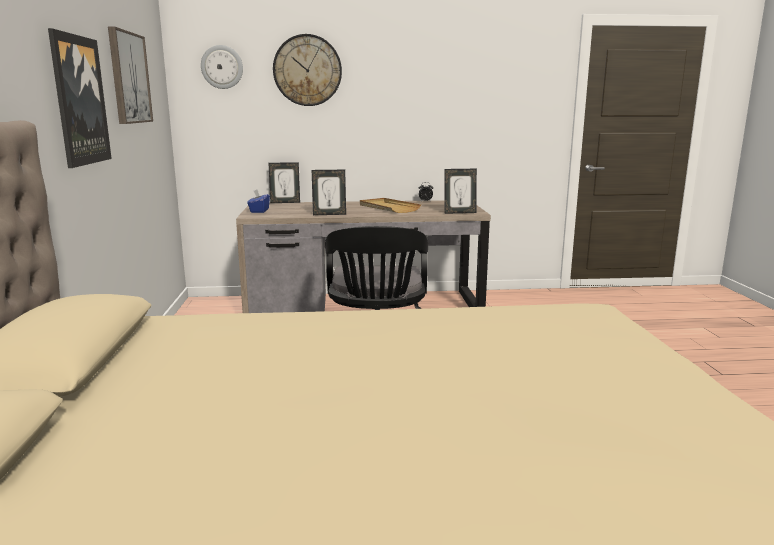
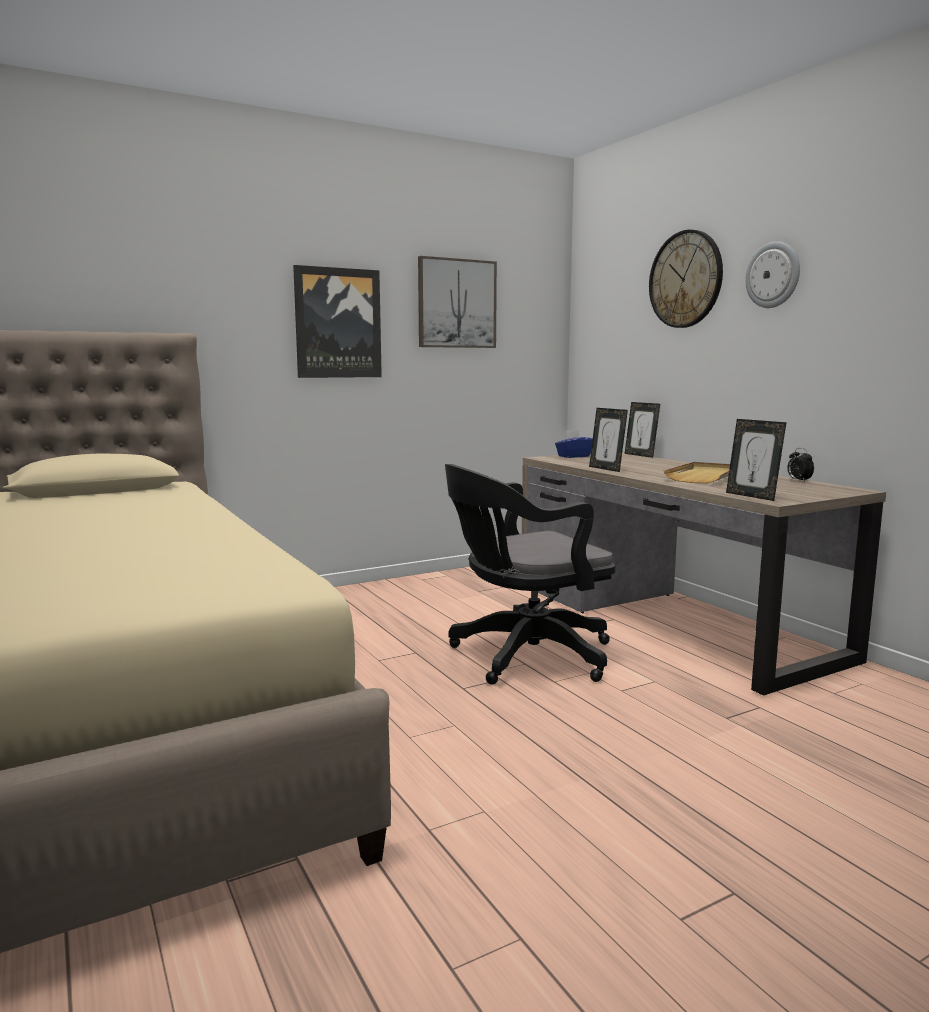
camera: 65 degrees right, 5 degrees down
wall clock [201,45,243,89] -> wall clock moved to [745,241,800,308]

